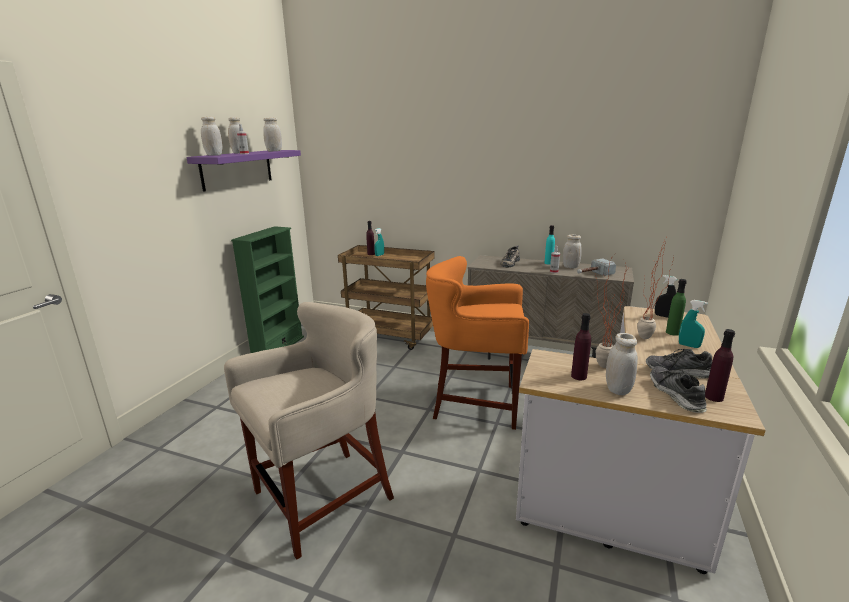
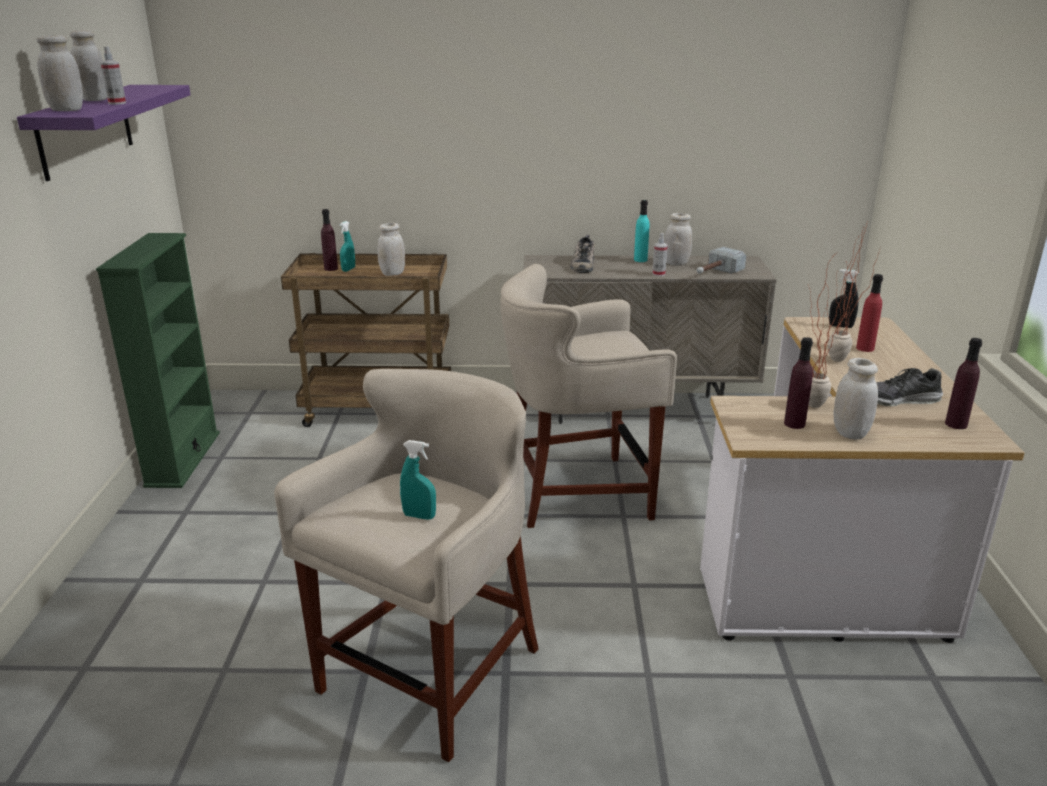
camera: 20 degrees left, 5 degrees up
white jar [263,117,282,151] -> white jar moved to [377,223,405,276]
orange stool [426,256,529,430] -> beige stool [500,264,677,528]
shoe [650,366,707,413] -> none
green bottle [666,279,687,336] -> red bottle [856,274,883,352]
turquoise spray bottle [679,300,708,348] -> turquoise spray bottle moved to [400,440,436,520]

